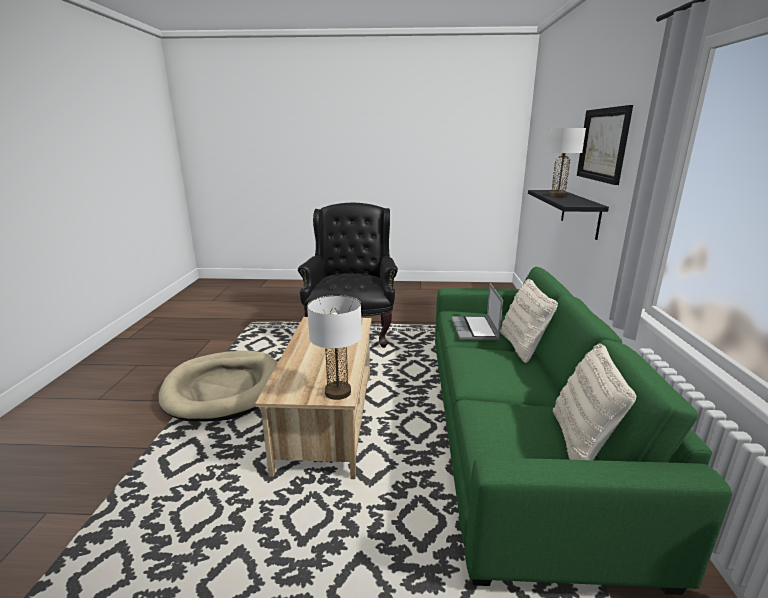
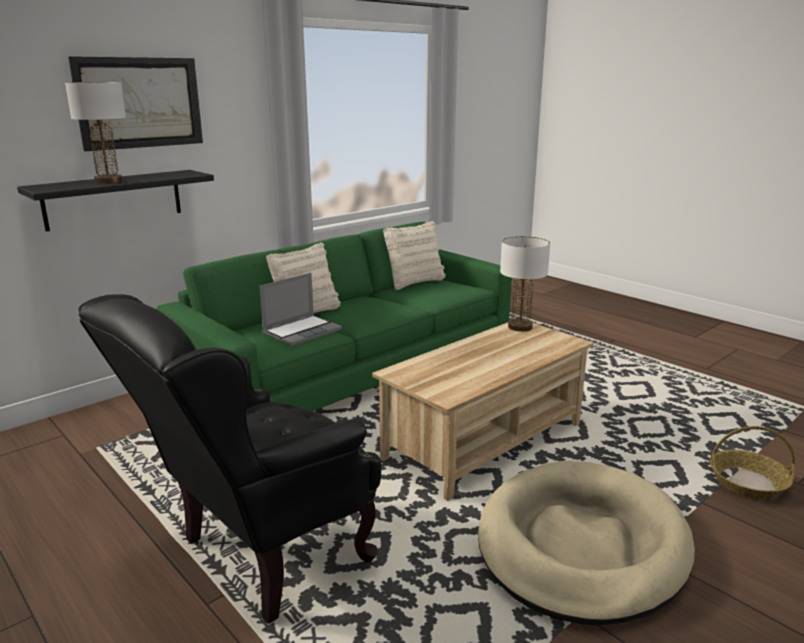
camera: 135 degrees left, 0 degrees up
none -> basket [710,426,795,499]

